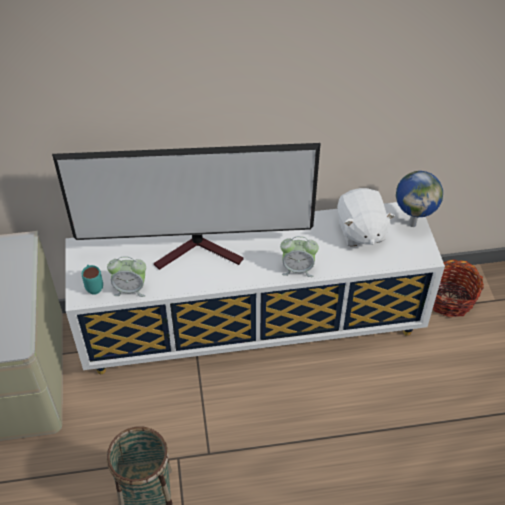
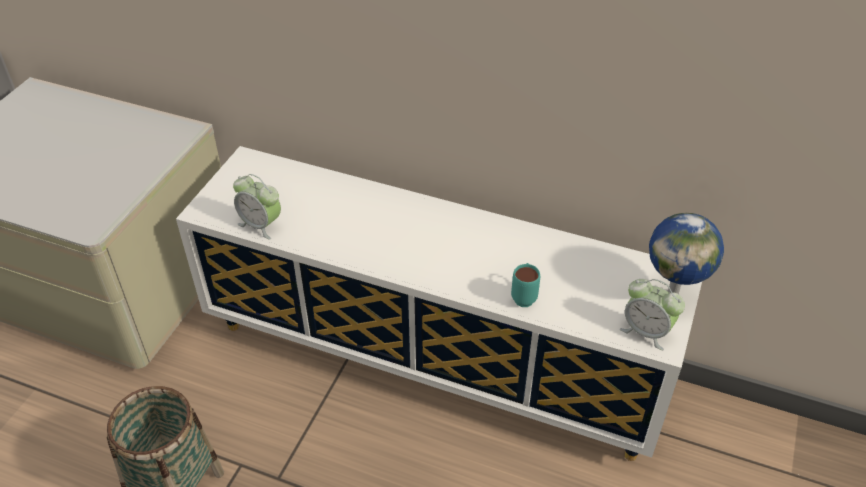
camera: 30 degrees right, 5 degrees down
television [52,143,321,270] -> none
turquoise mug [82,265,103,294] -> turquoise mug moved to [511,263,540,307]
alarm clock [280,236,319,277] -> alarm clock moved to [620,279,685,350]
white plush toy [337,188,395,247] -> none
basket [433,259,484,318] -> none

